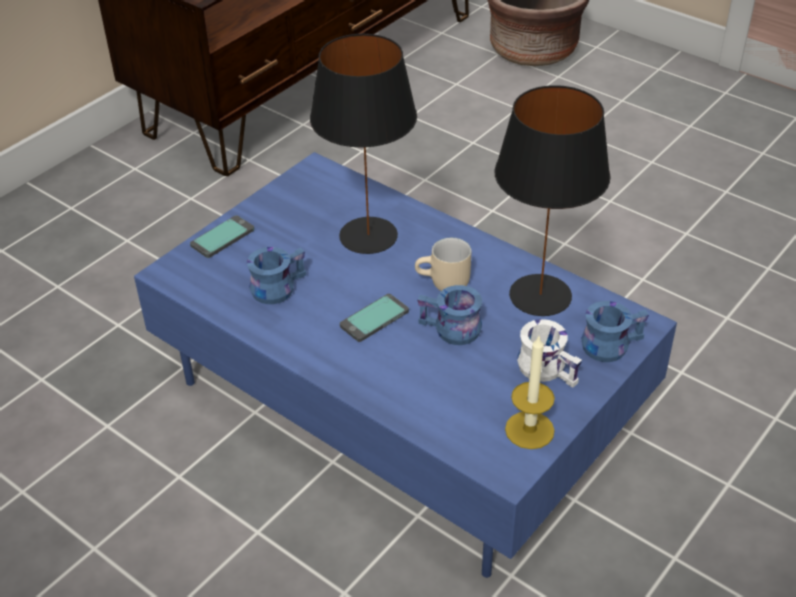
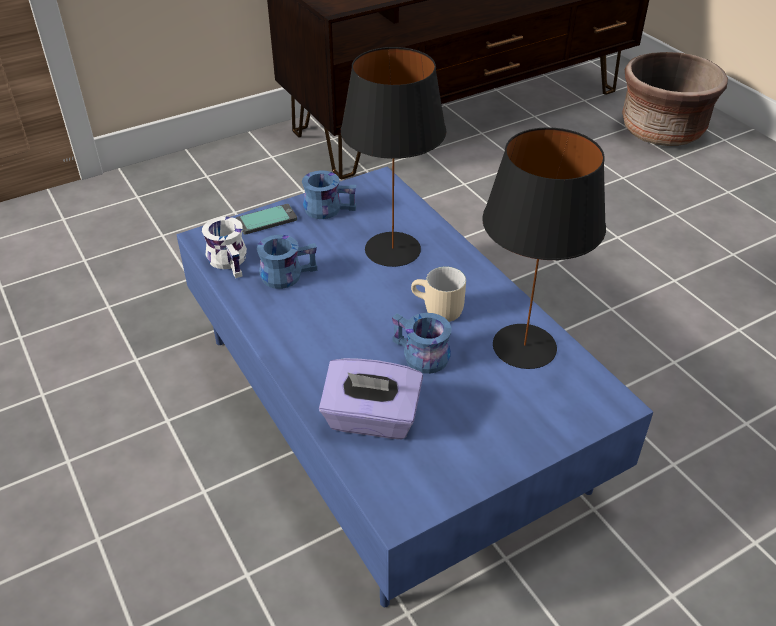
camera: 20 degrees right, 0 degrees up
phone [340,294,409,342] -> none
candle [505,336,555,449] -> none
white mug [517,319,582,388] -> white mug moved to [202,217,247,278]
blue mug [581,301,649,362] -> blue mug moved to [302,170,356,219]
none -> purple tissue box [319,358,423,439]

